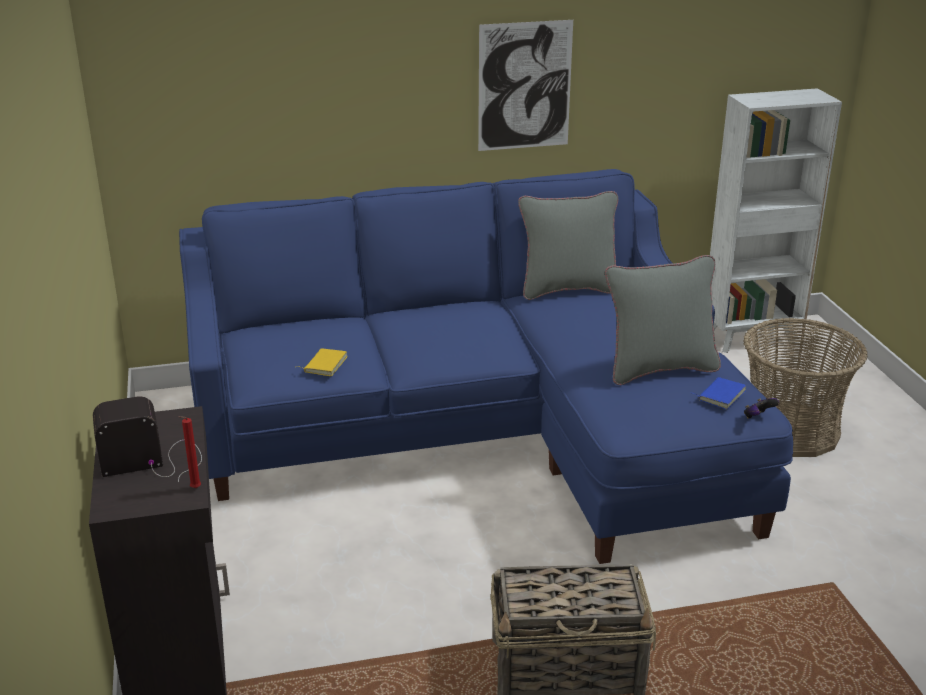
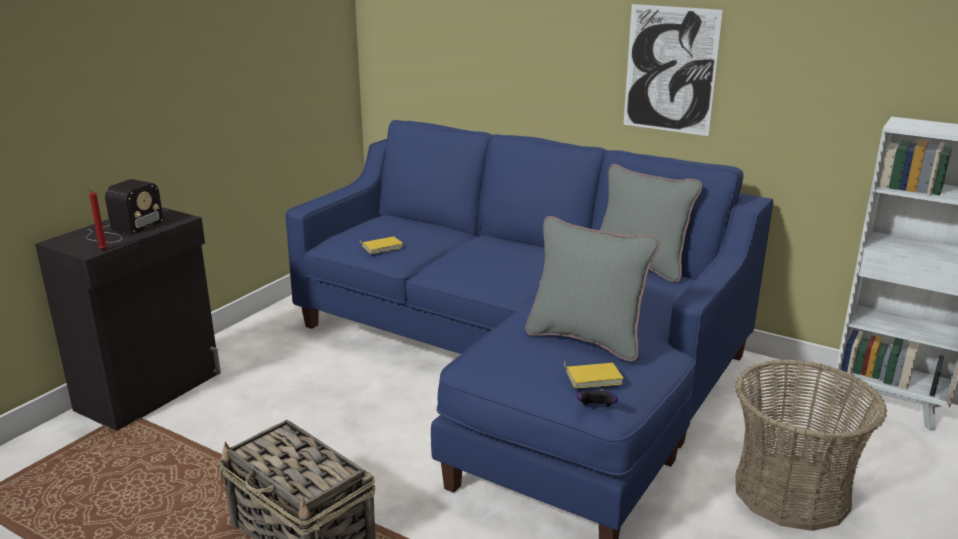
camera: 45 degrees right, 5 degrees down
radio [93,396,202,483] -> radio turned 90 degrees clockwise [86,179,164,243]
blue book [693,377,746,409] -> yellow book [564,363,624,388]

